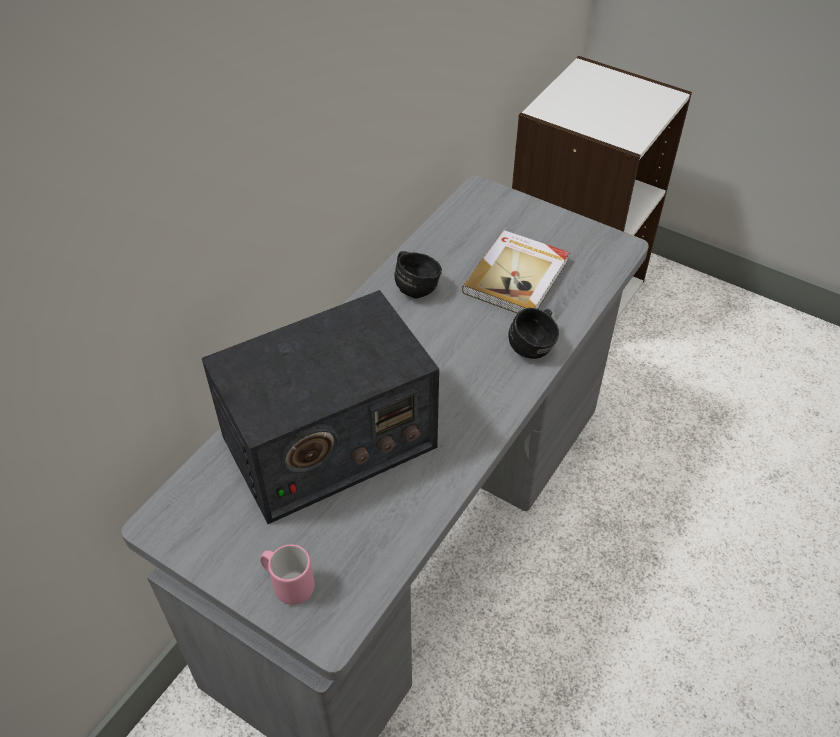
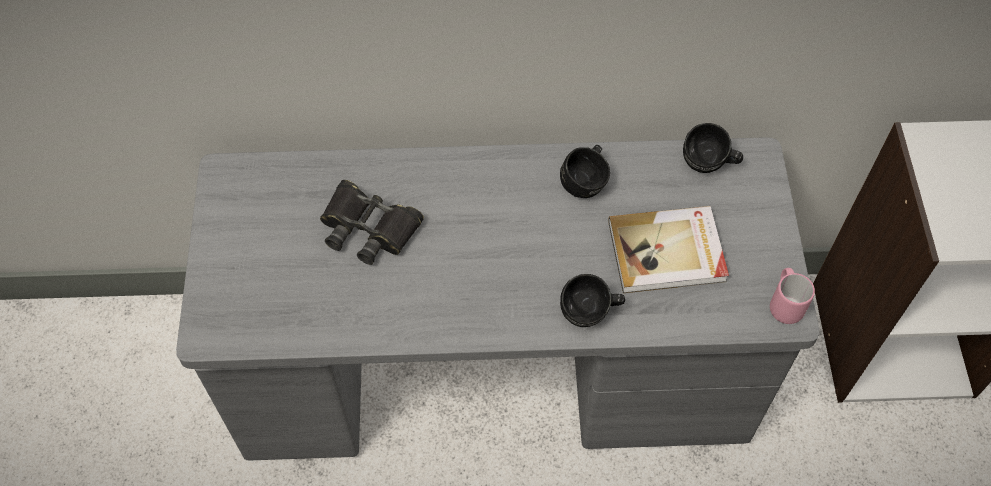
camera: 55 degrees right, 10 degrees up
radio [202,290,439,524] -> black binoculars [320,180,424,265]
pink mug [260,544,315,605] -> pink mug moved to [770,268,815,324]
none -> black mug [683,123,743,173]

